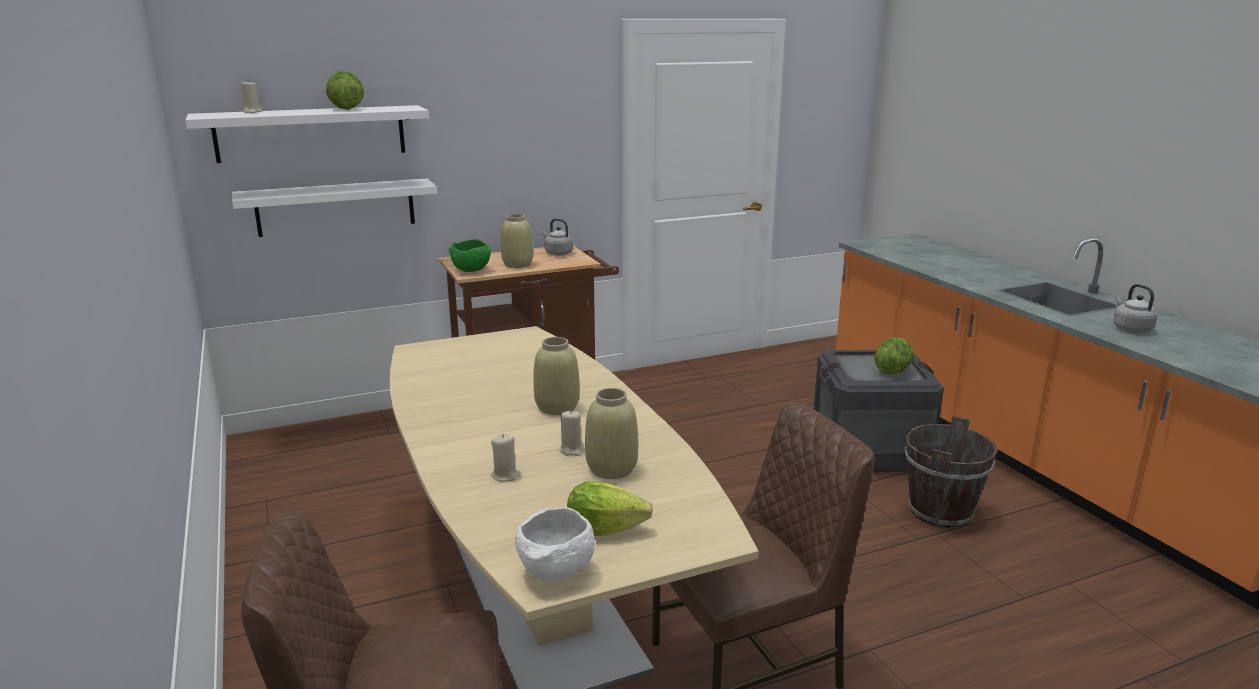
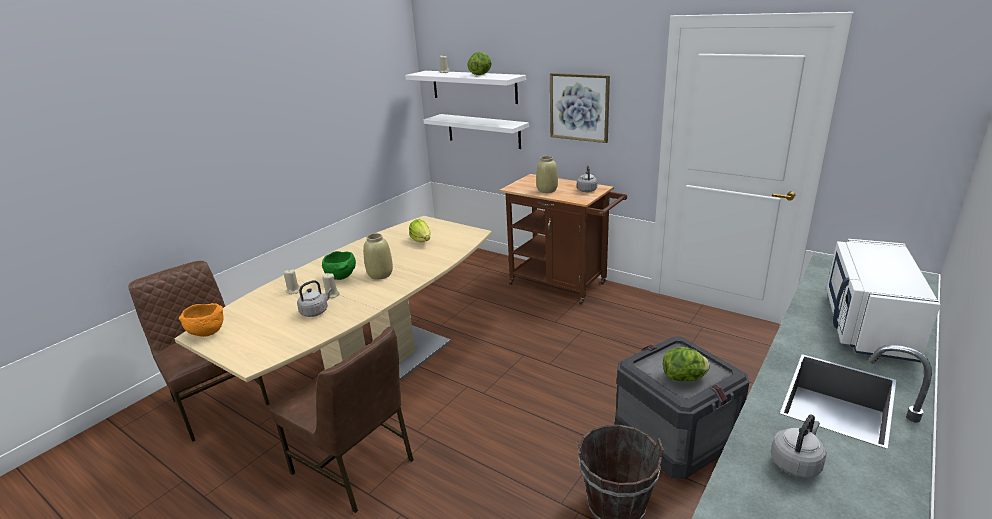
camera: 60 degrees right, 5 degrees up
green bowl [449,239,492,272] -> green bowl moved to [322,251,356,280]
white bowl [515,507,595,581] -> orange bowl [179,303,223,337]
lettuce [567,481,653,536] -> lettuce moved to [409,219,430,242]
beige vase [585,388,638,479] -> grey kettle [297,280,332,317]
none -> picture [550,73,610,143]
none -> white microwave [827,239,941,362]

